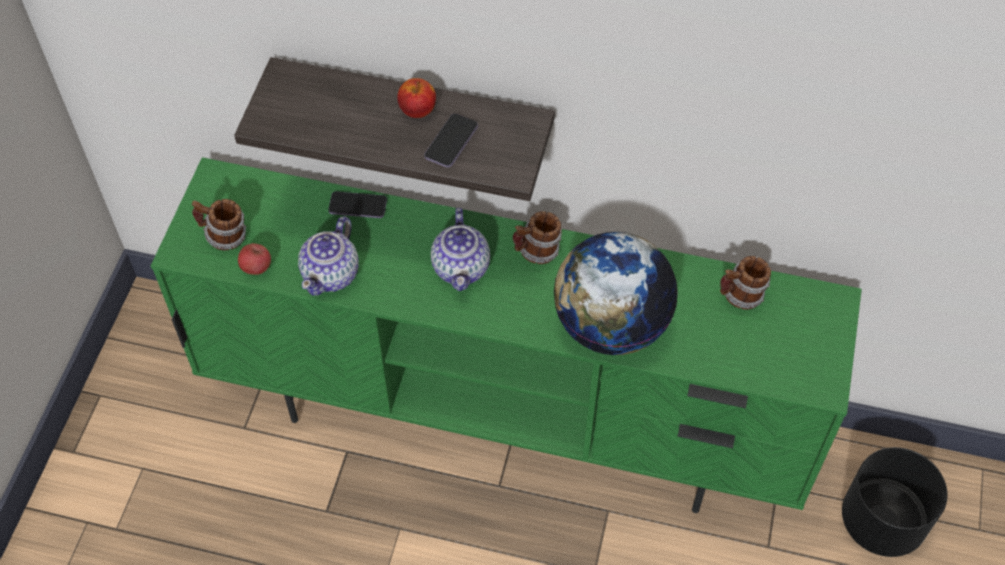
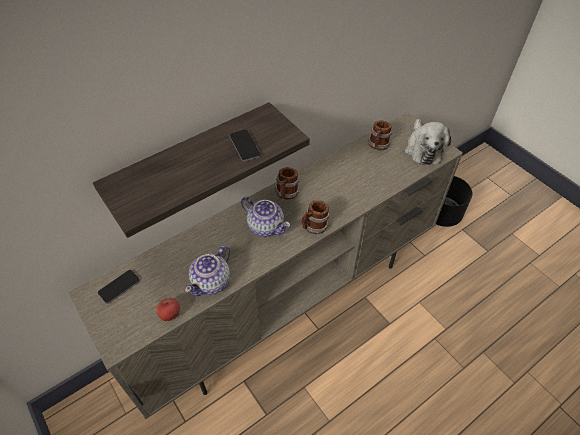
camera: 50 degrees left, 5 degrees down
green tv stand [151,157,862,513] -> beige tv stand [68,112,463,420]
mug [192,199,246,251] -> mug moved to [302,200,330,234]
teapot [298,216,358,296] -> teapot turned 60 degrees clockwise [185,245,230,297]
phone [328,192,387,218] -> phone moved to [98,270,140,304]
apple [397,78,436,118] -> none
globe [553,232,678,355] -> none
none -> plush toy [404,119,451,165]

